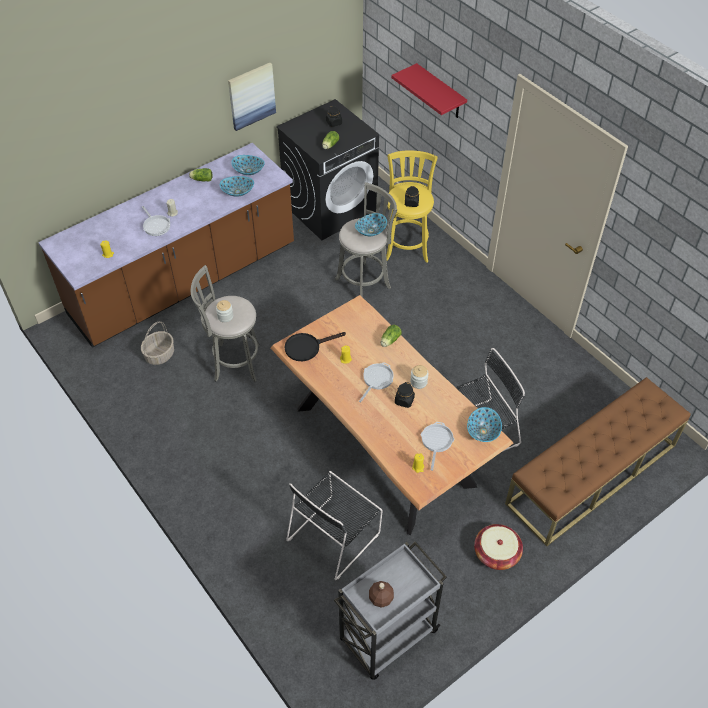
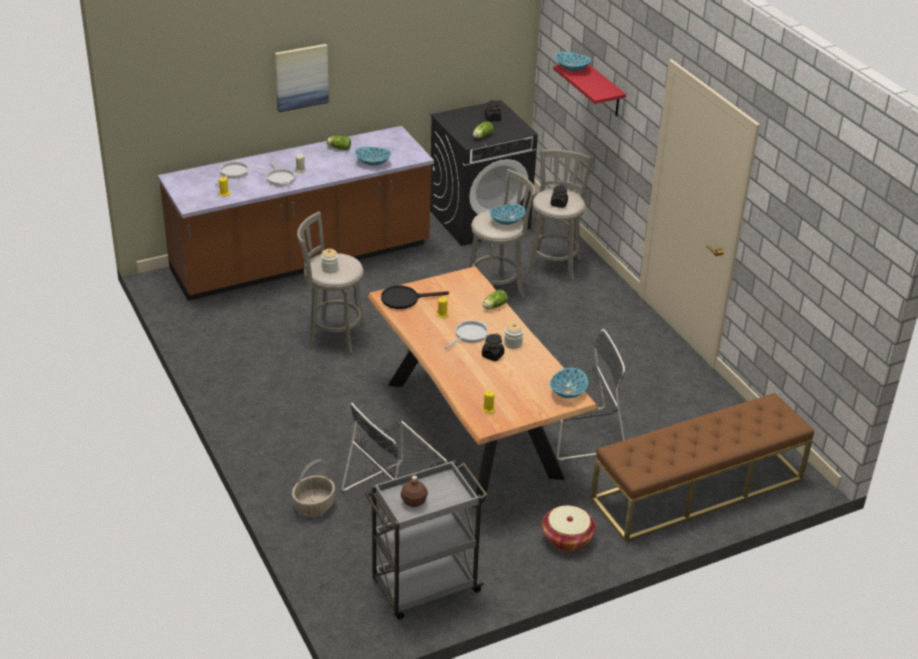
camera: 10 degrees right, 15 degrees down
basket [141,322,174,365] -> basket moved to [292,459,335,517]
picture [228,63,276,131] -> picture moved to [275,44,329,112]
bowl [231,155,265,175] -> bowl moved to [555,51,591,71]
yellow stool [386,150,438,263] -> grey stool [526,149,594,281]
frying pan [421,422,454,471] -> frying pan moved to [215,161,248,186]

